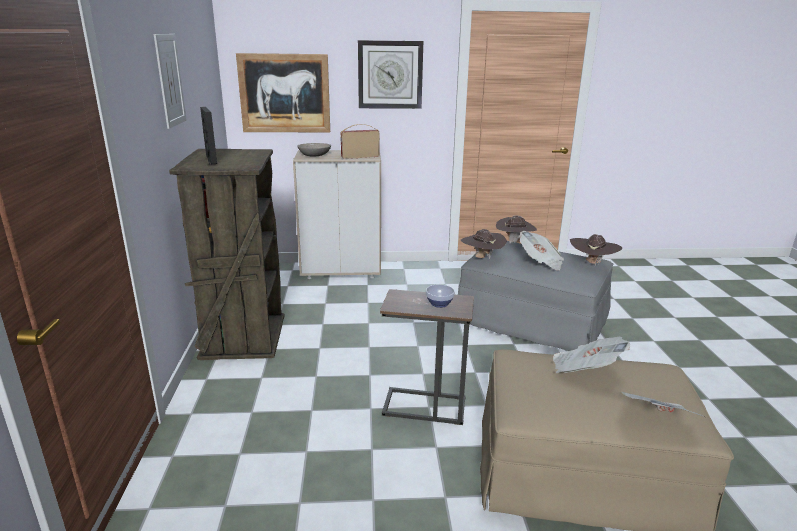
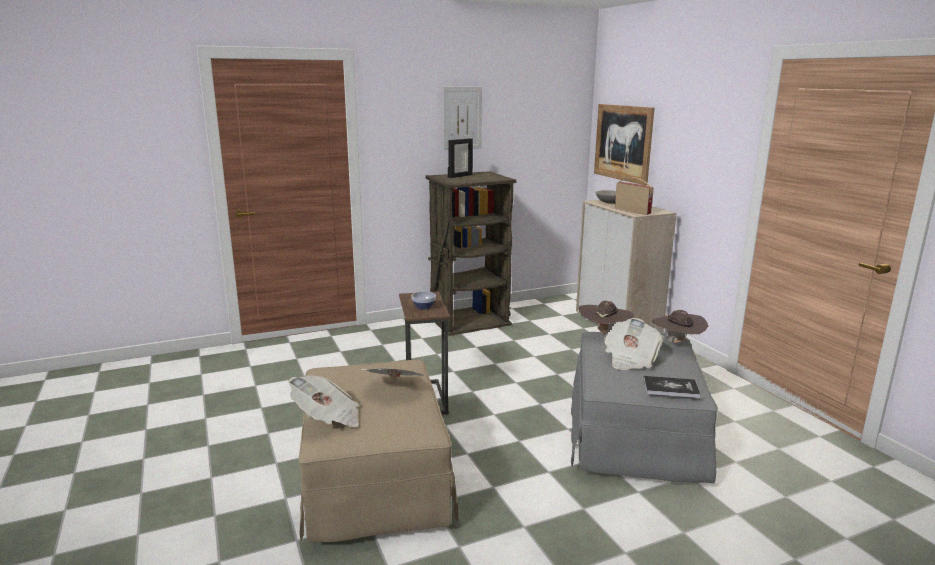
camera: 70 degrees right, 5 degrees down
wall clock [358,40,423,109] -> none
brown hat [570,234,623,266] -> book [644,376,701,398]

